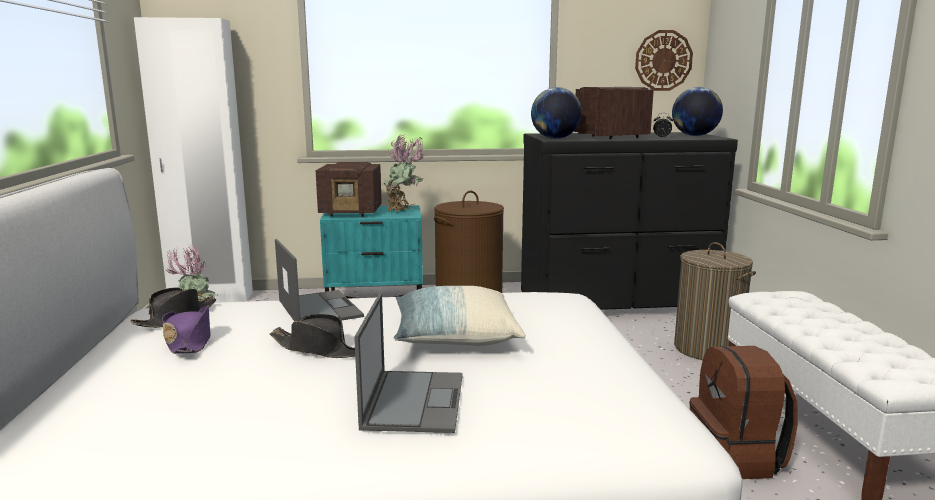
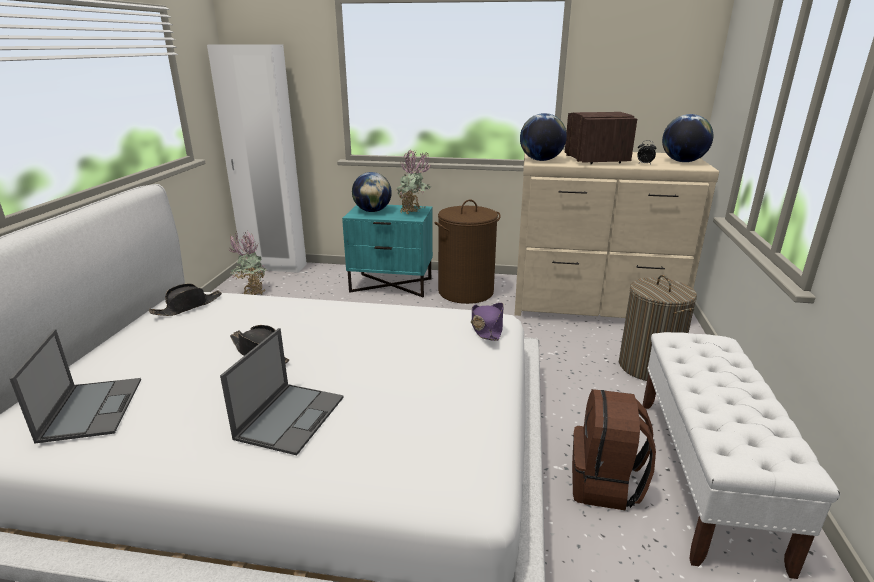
camera: 15 degrees right, 10 degrees up
purple hat [162,305,210,354] -> purple hat moved to [471,303,504,341]
laptop [275,239,364,322] -> laptop moved to [10,329,141,443]
radio [316,162,382,216] -> globe [352,172,392,212]
pillow [394,286,526,346] -> none
black dresser [521,132,738,310] -> beige dresser [514,150,719,318]
wall clock [635,30,693,91] -> none

